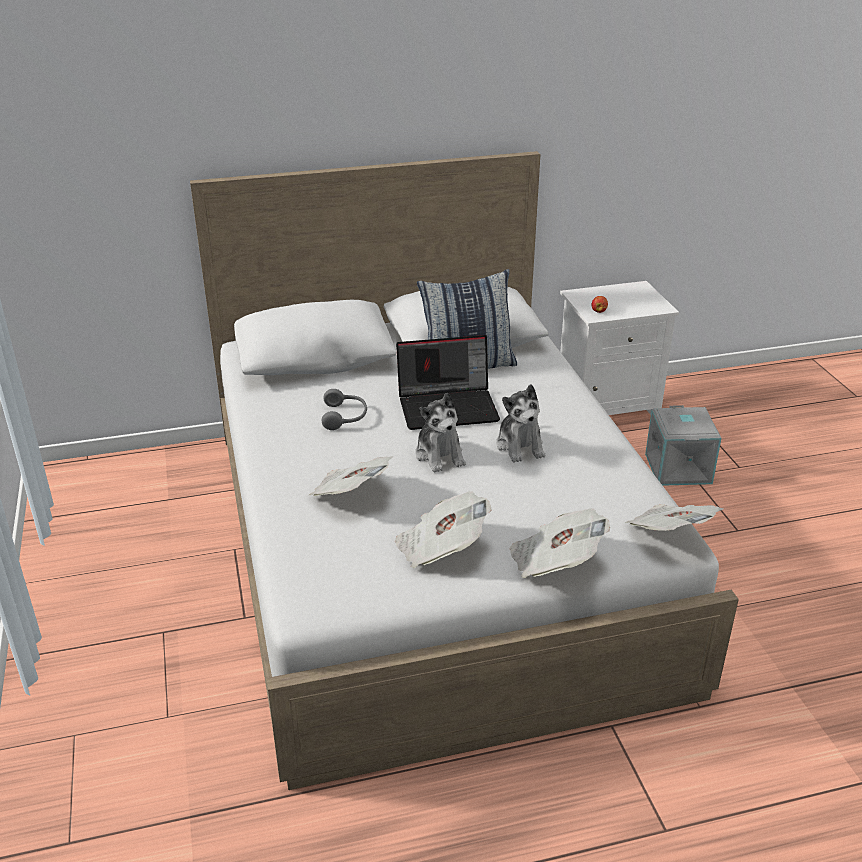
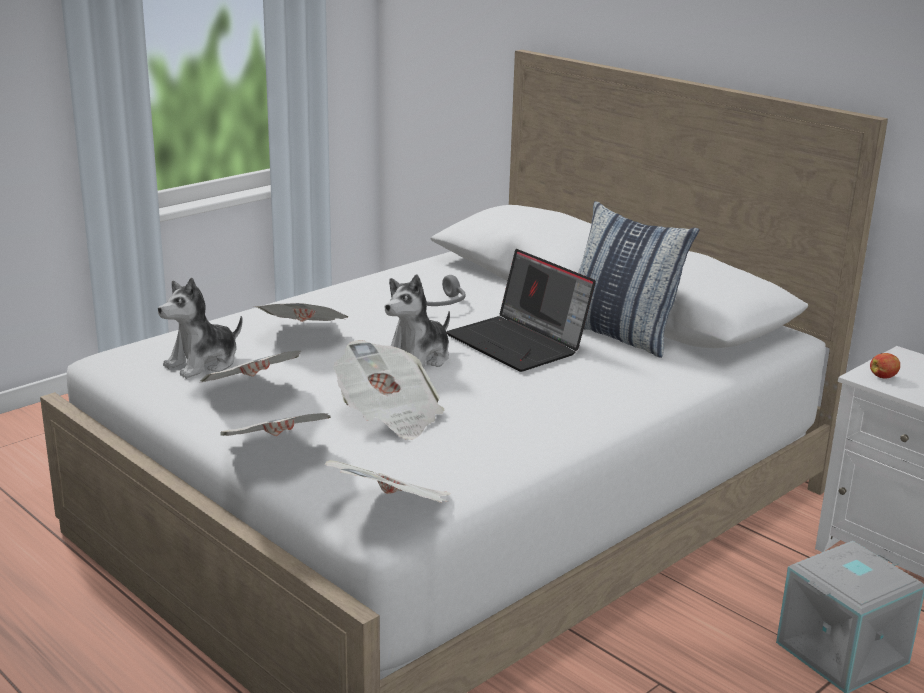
camera: 60 degrees right, 10 degrees down
plush toy [496,384,545,463] -> plush toy moved to [158,278,243,379]
none -> newspaper [333,340,445,440]

